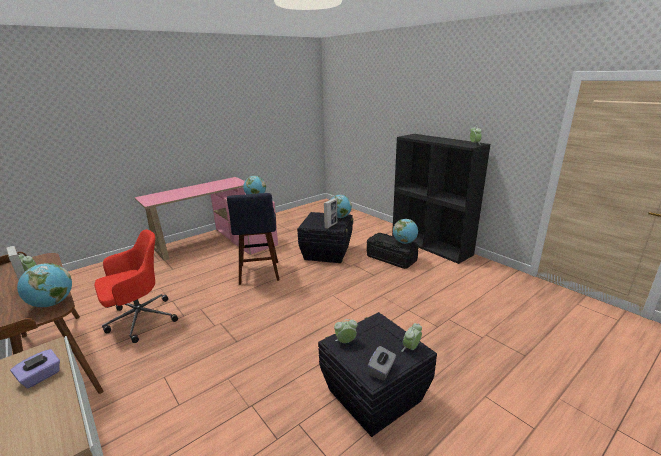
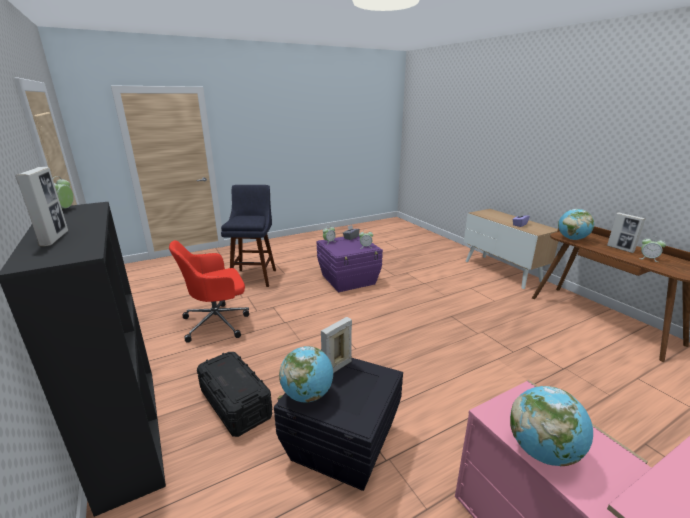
camera: 170 degrees left, 0 degrees up
red office chair [95,229,178,343] -> red office chair moved to [169,240,249,343]
blue stool [227,193,280,285] -> blue stool moved to [221,185,276,287]
black storage box [318,312,437,437] -> purple storage box [317,235,383,292]
globe [393,219,418,244] -> none
none -> picture frame [15,167,68,246]

